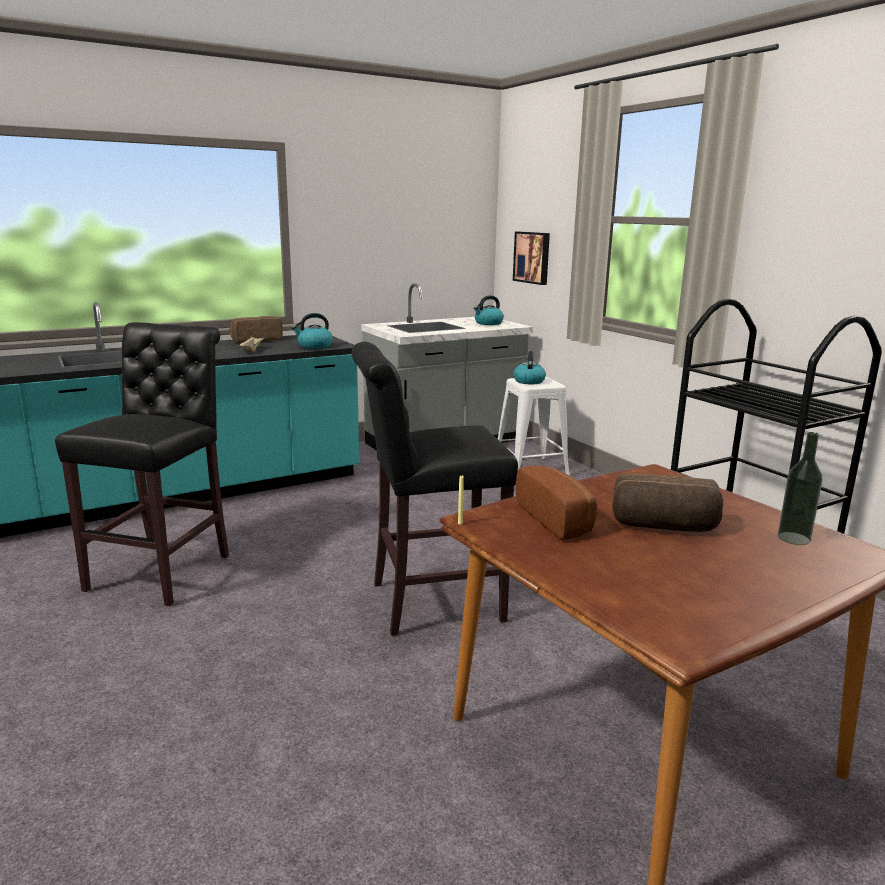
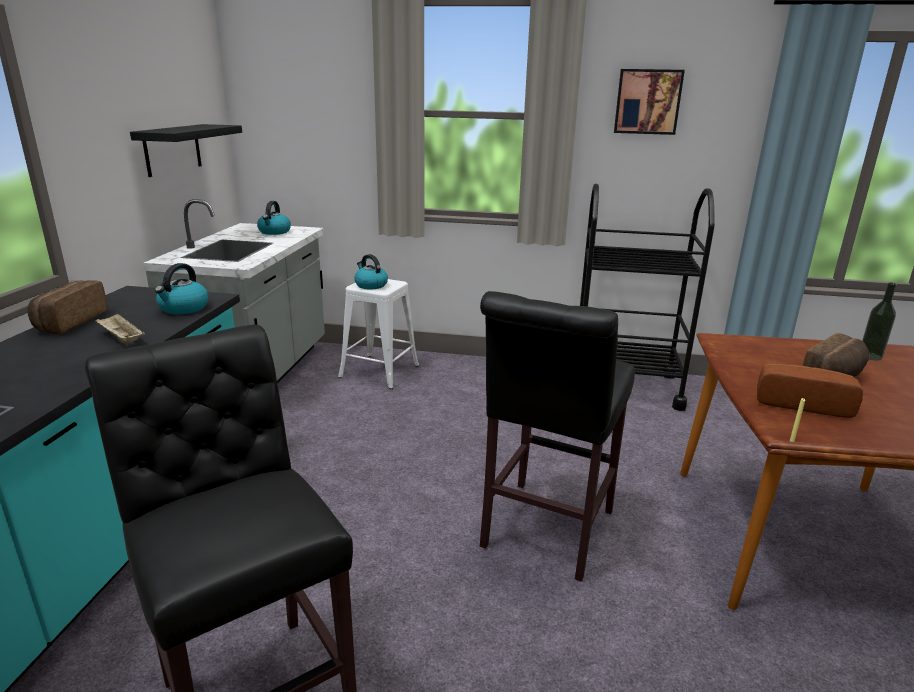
camera: 50 degrees left, 5 degrees up
picture [513,232,550,285] -> picture moved to [614,69,685,135]
none -> black shelf [130,124,242,177]

